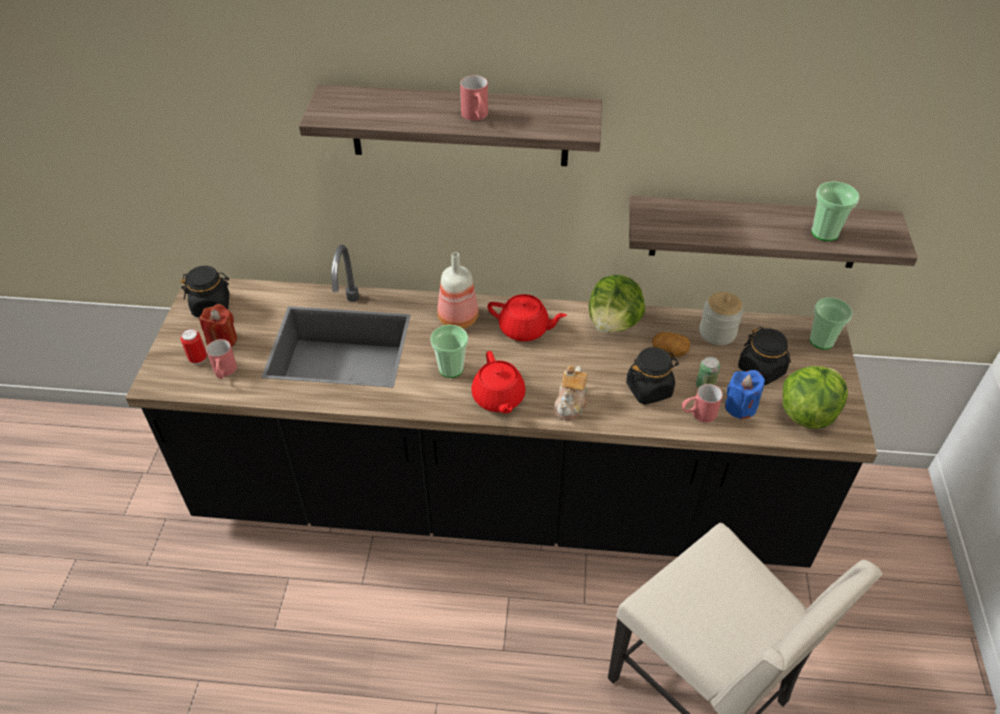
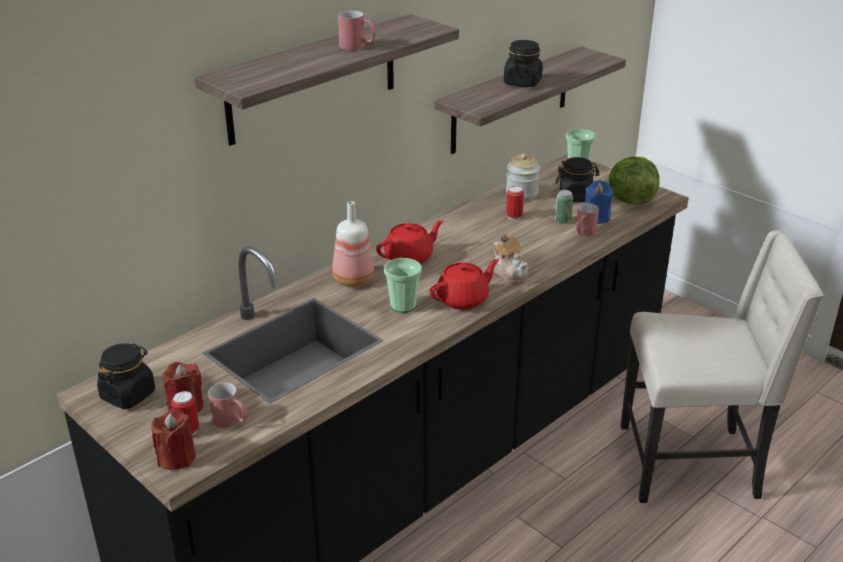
camera: 50 degrees left, 15 degrees down
red teapot [471,351,526,414] -> red teapot turned 60 degrees counterclockwise [430,259,499,310]
lettuce [589,275,645,333] -> none
black jar [626,347,679,405] -> black jar moved to [504,40,543,87]
potato [652,332,690,357] -> can [506,186,524,220]
cup [811,181,859,241] -> none
none -> red candle [151,409,196,470]

